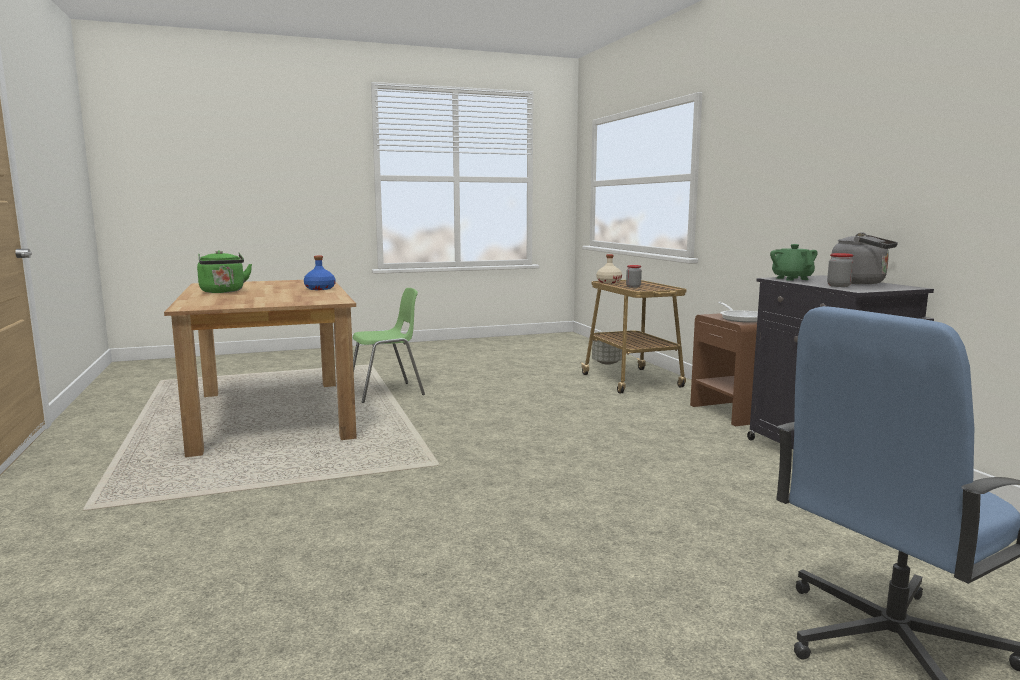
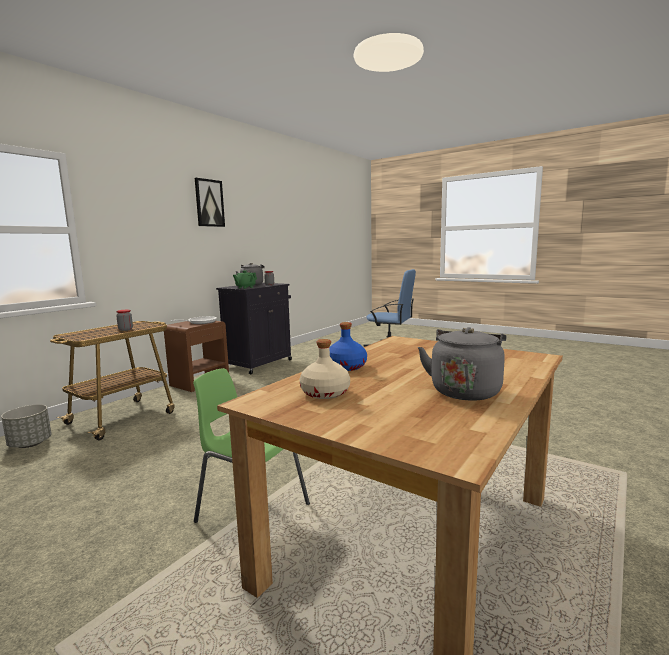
camera: 125 degrees left, 0 degrees up
green kettle [197,250,252,293] -> grey kettle [418,327,506,401]
beige bottle [597,254,622,283] -> beige bottle moved to [300,339,350,399]
none -> picture [195,178,225,227]

